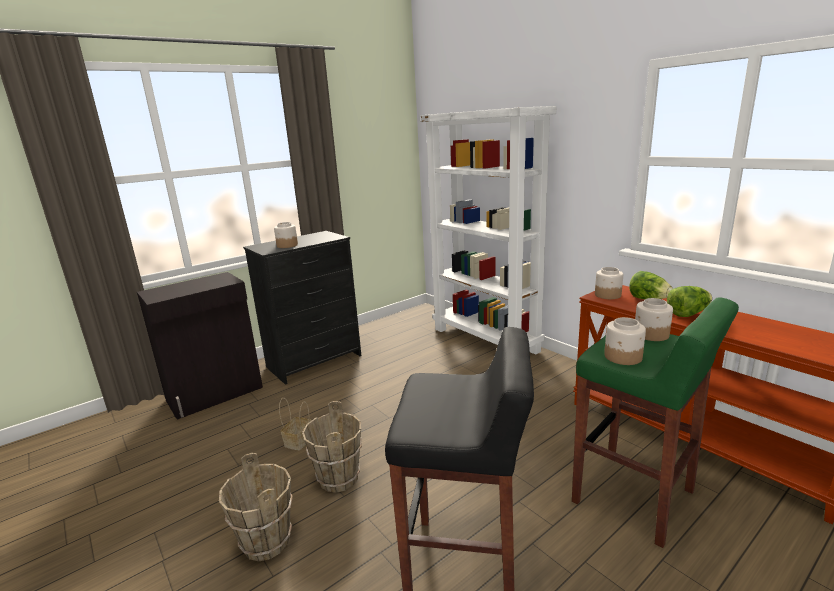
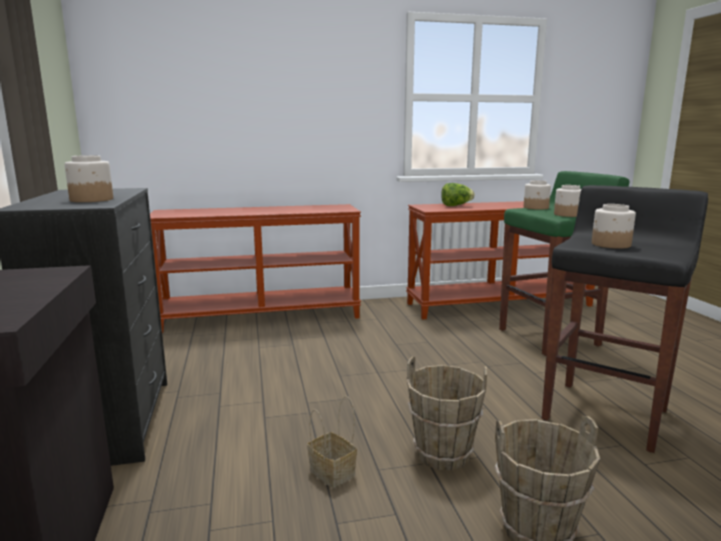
camera: 65 degrees left, 5 degrees down
white bookcase [421,106,557,354] -> brown console table [150,204,361,333]
jar [595,267,623,299] -> jar moved to [592,204,636,249]
lettuce [667,286,712,317] -> none

